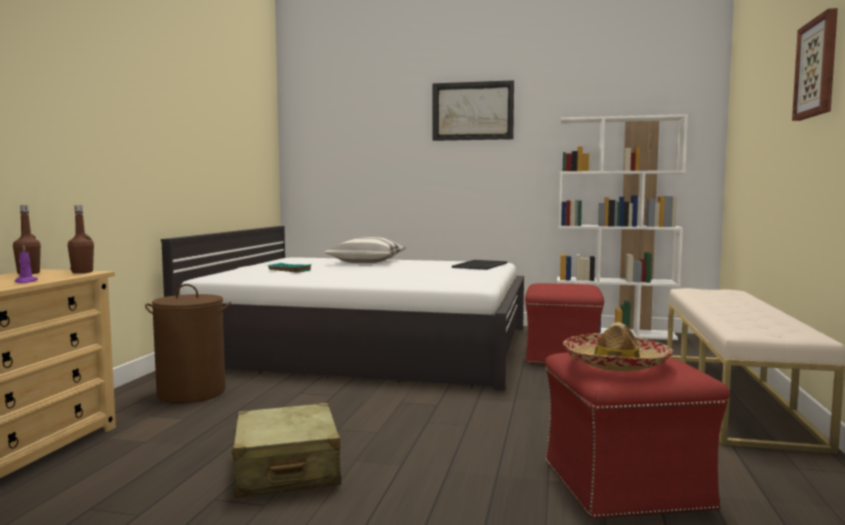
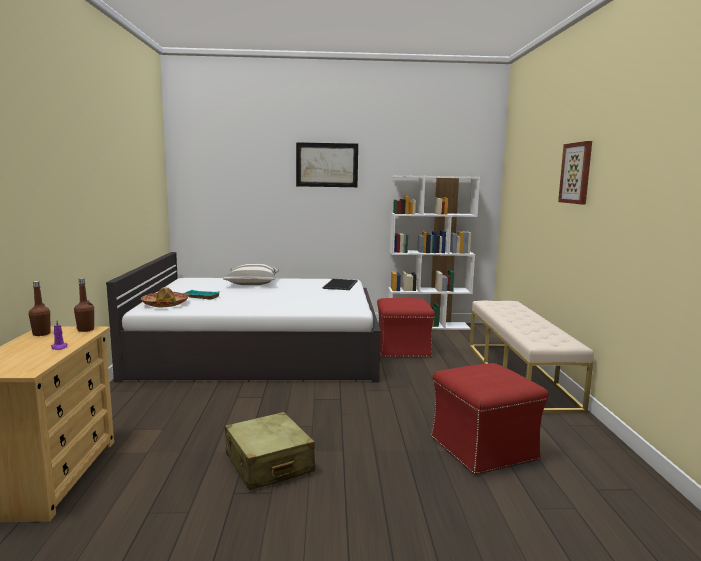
camera: 15 degrees left, 5 degrees up
brown laundry basket [145,284,231,403] -> none
hat [563,322,673,371] -> hat moved to [141,287,189,307]

